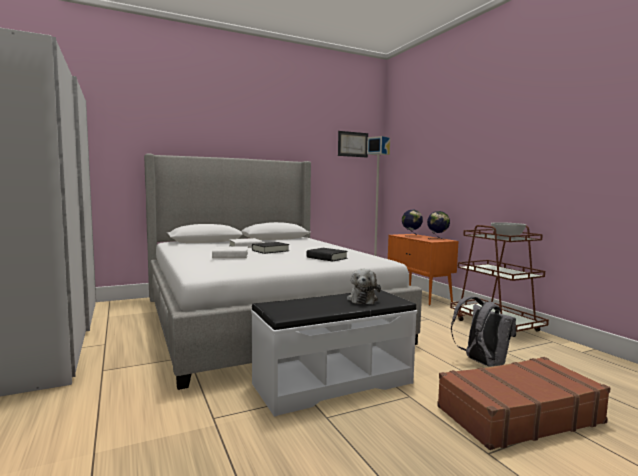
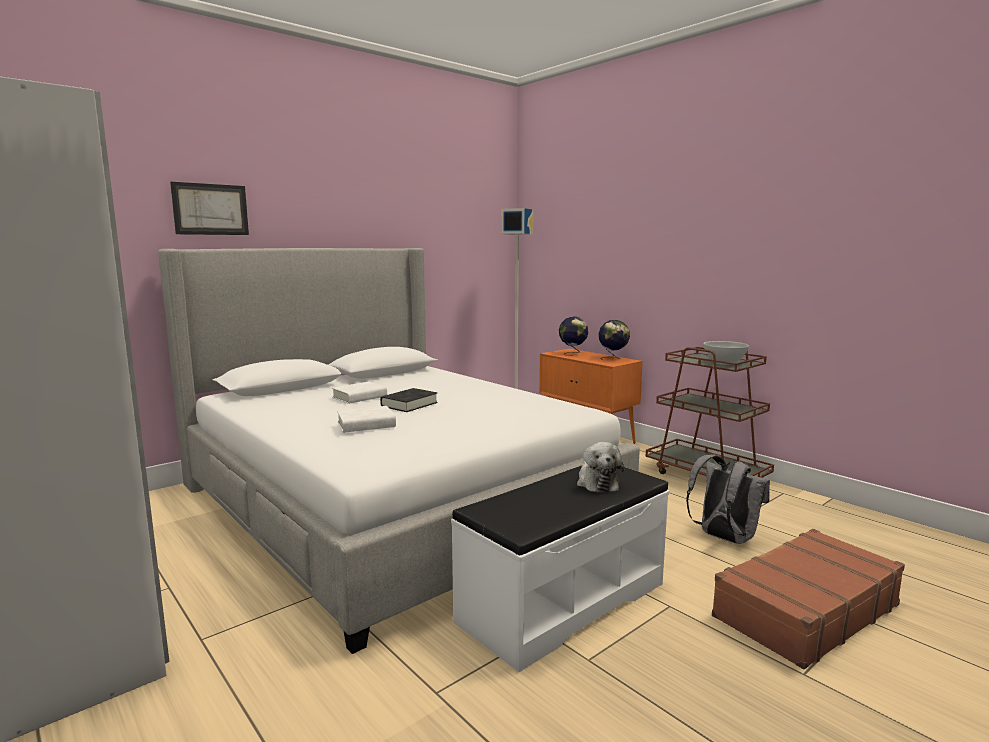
camera: 15 degrees left, 5 degrees up
black book [306,248,348,262] -> none
picture [338,131,368,157] -> picture moved to [170,182,249,235]

